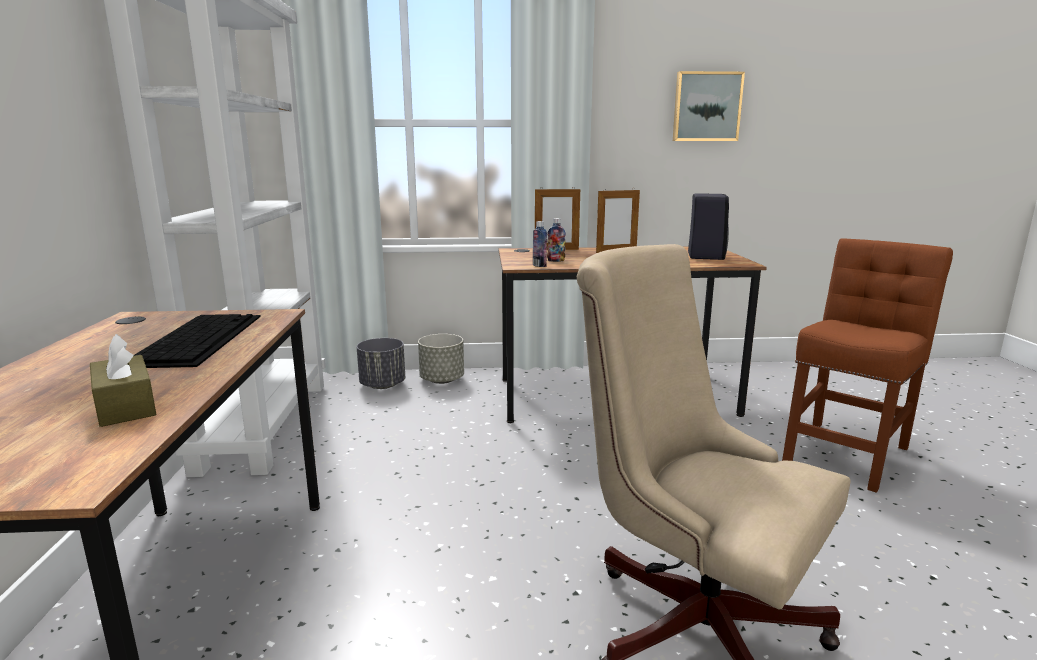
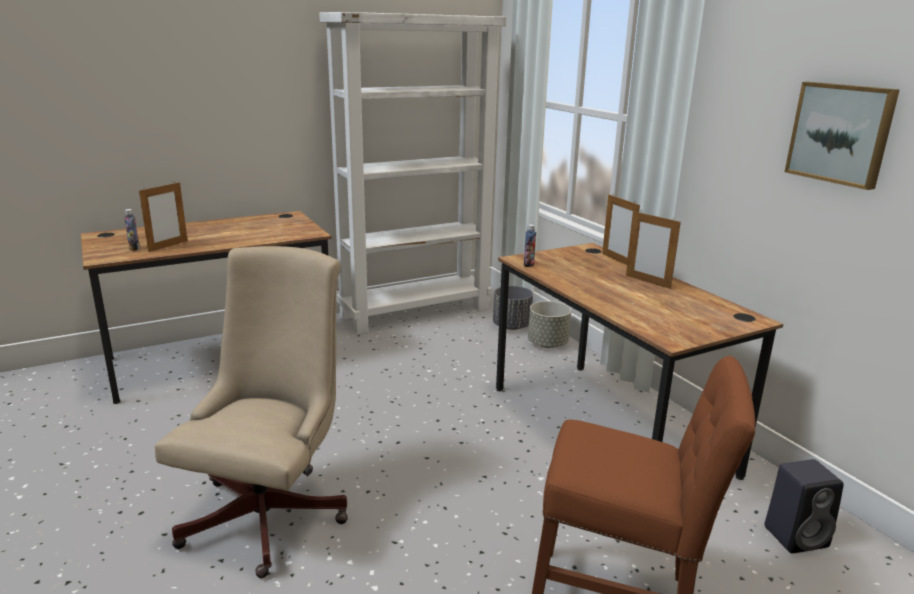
camera: 65 degrees right, 5 degrees up
brown tissue box [90,334,156,427] -> picture frame [139,182,188,252]
keyboard [134,314,261,368] -> none
bottle [547,218,566,262] -> bottle moved to [124,209,140,251]
black speaker [688,193,729,260] -> black speaker moved to [764,459,844,553]

